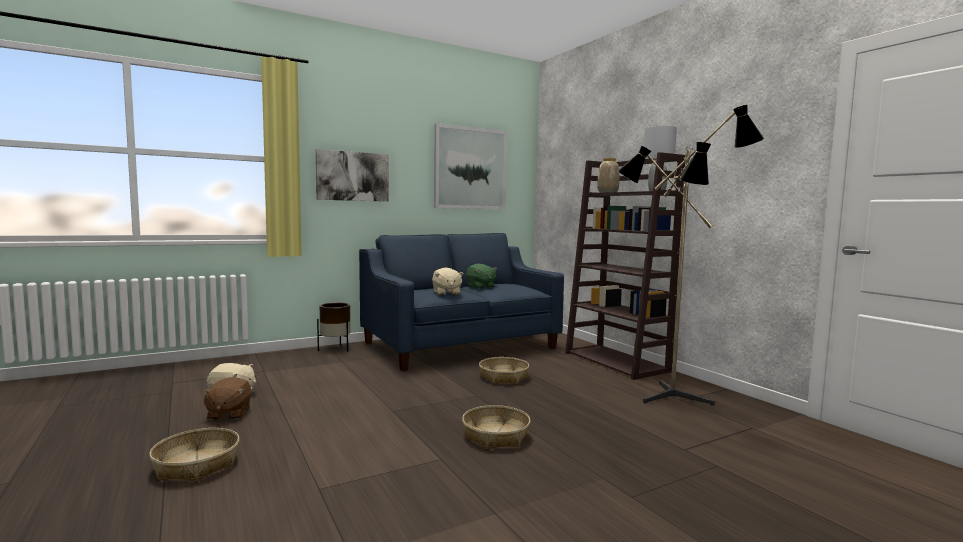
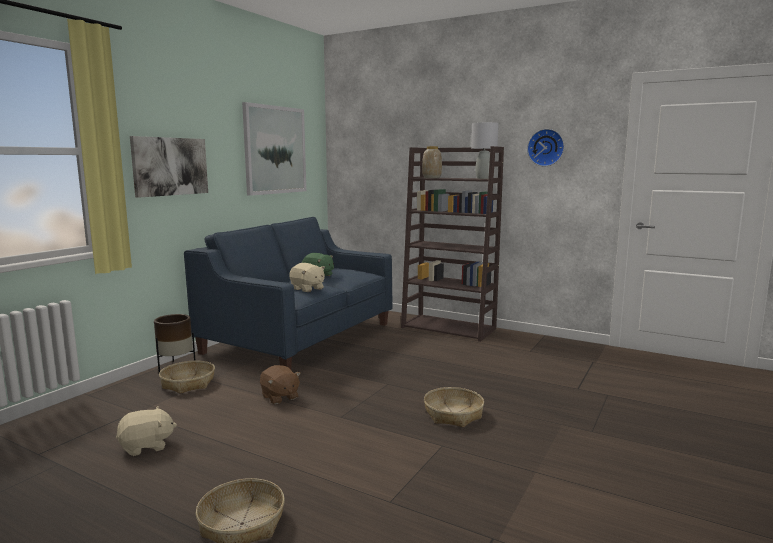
camera: 30 degrees left, 5 degrees up
brown plush toy [201,377,251,420] -> brown plush toy moved to [260,365,301,404]
basket [479,357,529,384] -> basket moved to [159,361,215,394]
floor lamp [617,105,764,406] -> none
none -> wall clock [527,129,564,166]

